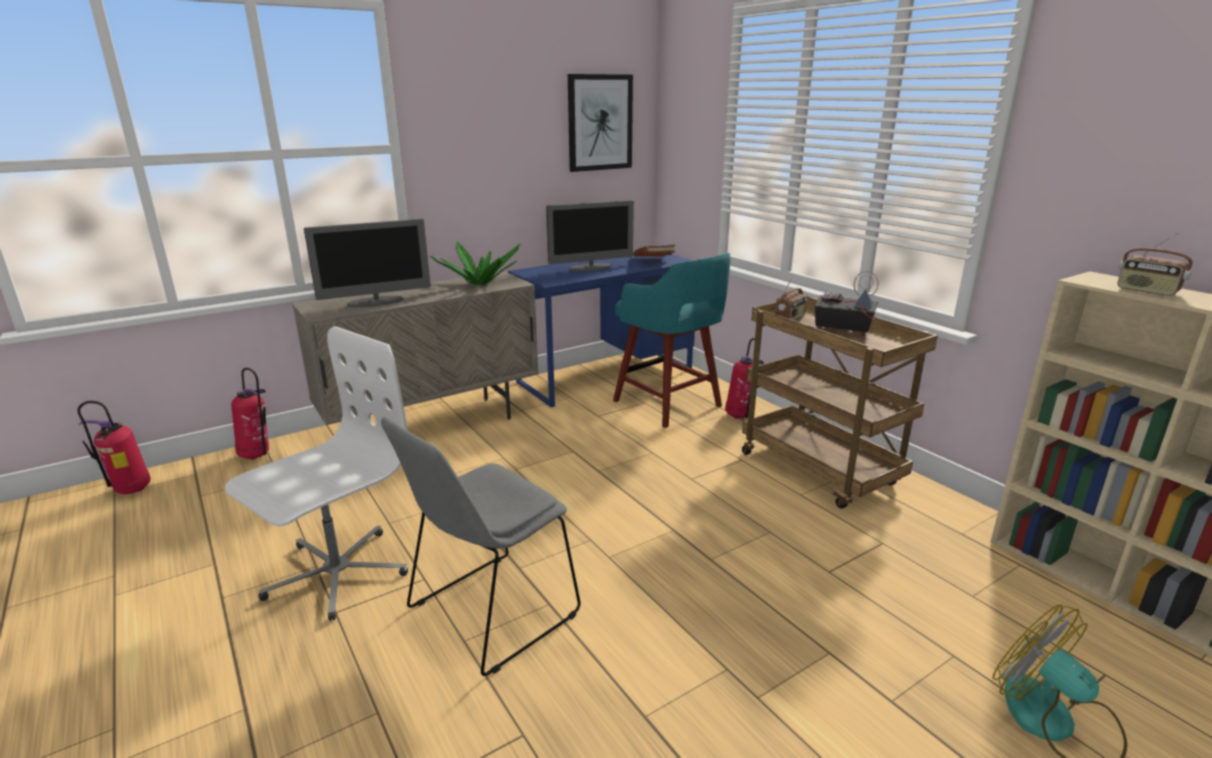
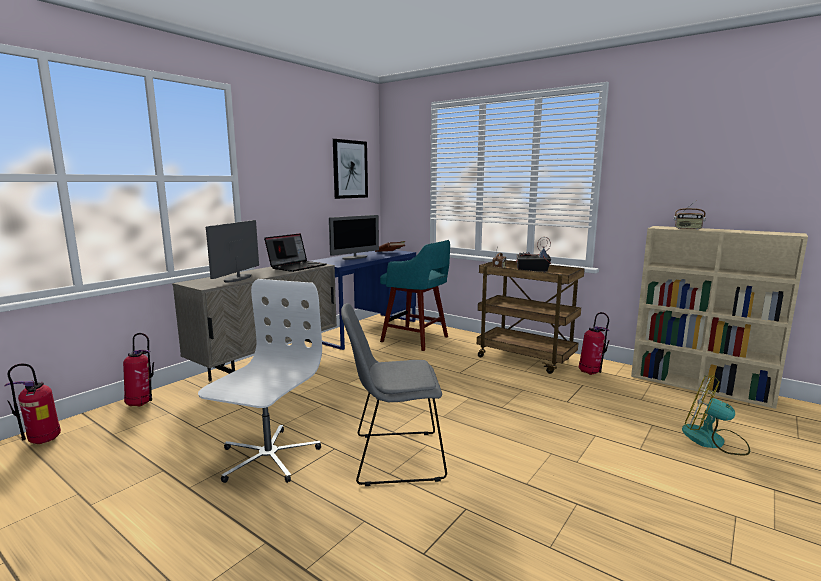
camera: 20 degrees left, 10 degrees down
monitor [304,219,431,307] -> monitor turned 150 degrees clockwise [206,220,259,282]
grey chair [381,417,581,676] -> grey chair turned 60 degrees clockwise [341,303,447,486]
potted plant [431,242,520,285] -> laptop [264,233,327,272]
fire extinguisher [725,338,764,419] -> fire extinguisher moved to [579,312,610,375]

